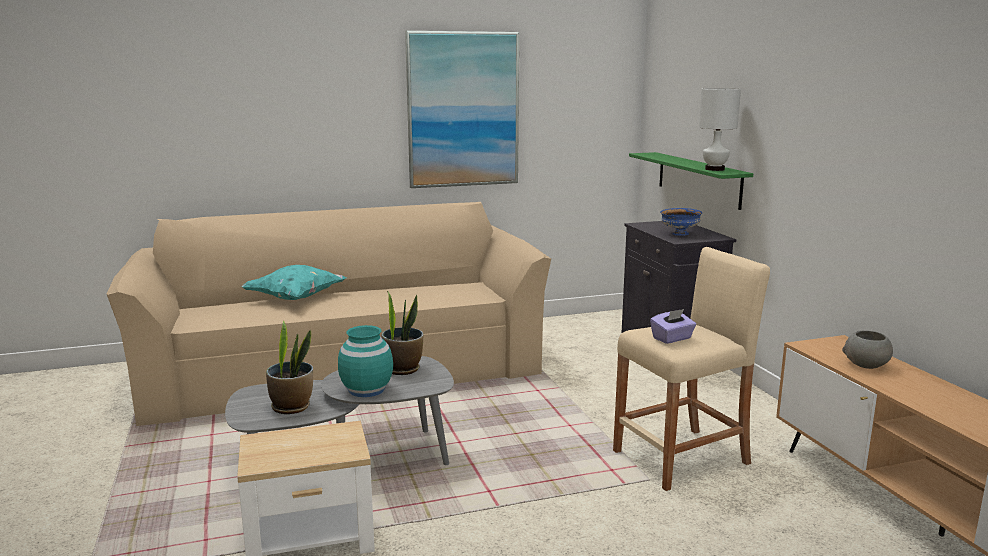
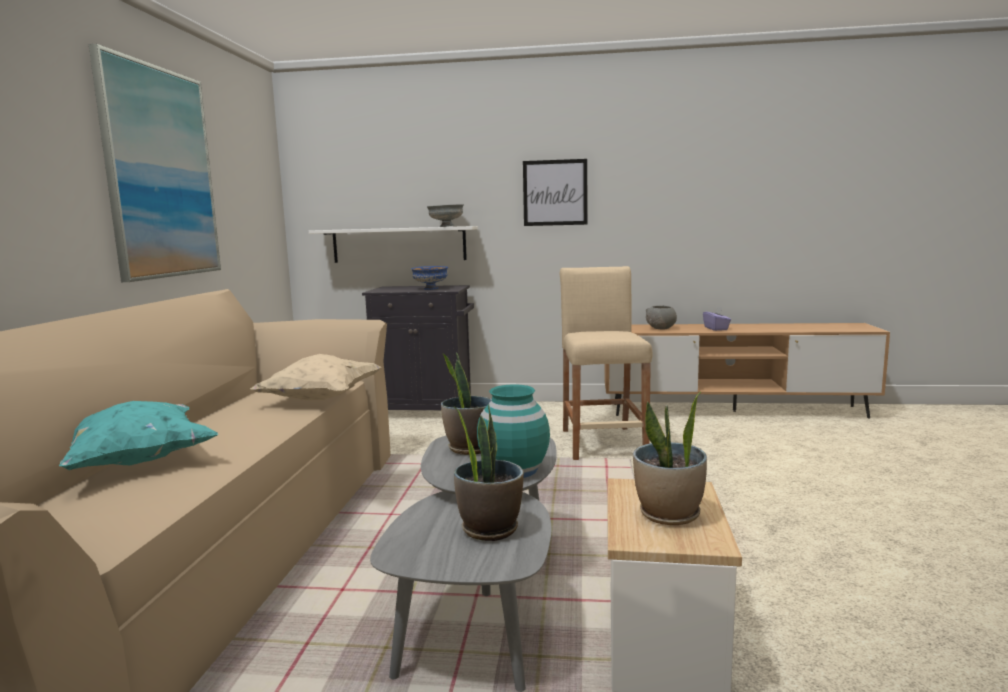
camera: 65 degrees left, 5 degrees down
green shelf [629,152,753,210] -> white shelf [309,226,478,263]
purple tissue box [650,309,696,344] -> purple tissue box moved to [703,306,731,331]
white table lamp [699,88,741,171] -> grey bowl [427,204,463,227]
none -> beige pillow [250,354,381,400]
none -> picture [523,159,587,226]
none -> potted plant [633,392,707,525]

